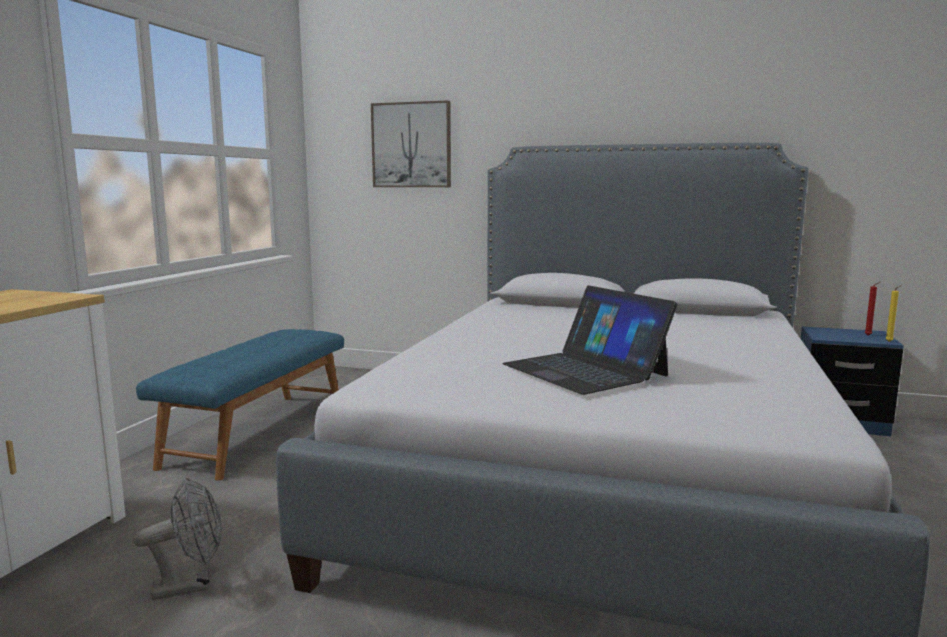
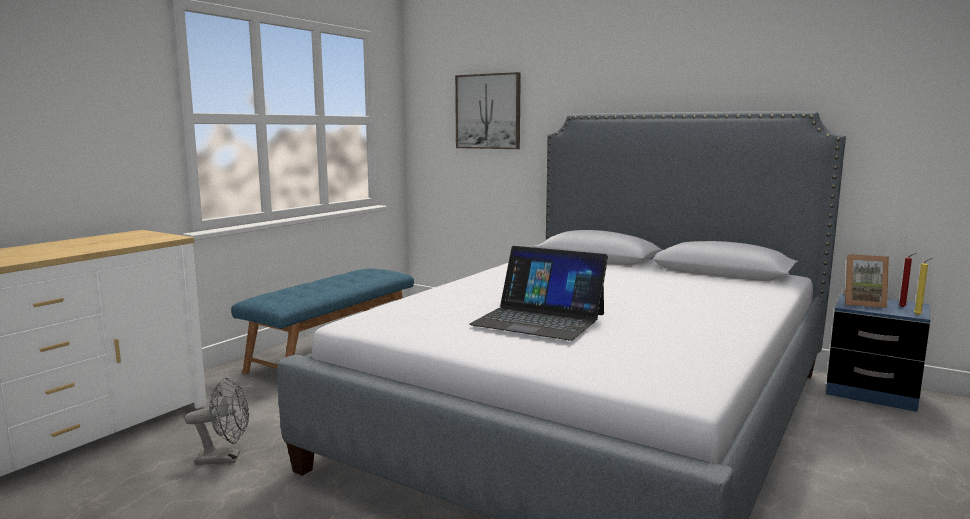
camera: 15 degrees right, 0 degrees up
laptop [502,285,678,395] -> laptop turned 45 degrees counterclockwise [469,246,608,341]
none -> picture frame [843,254,889,308]

